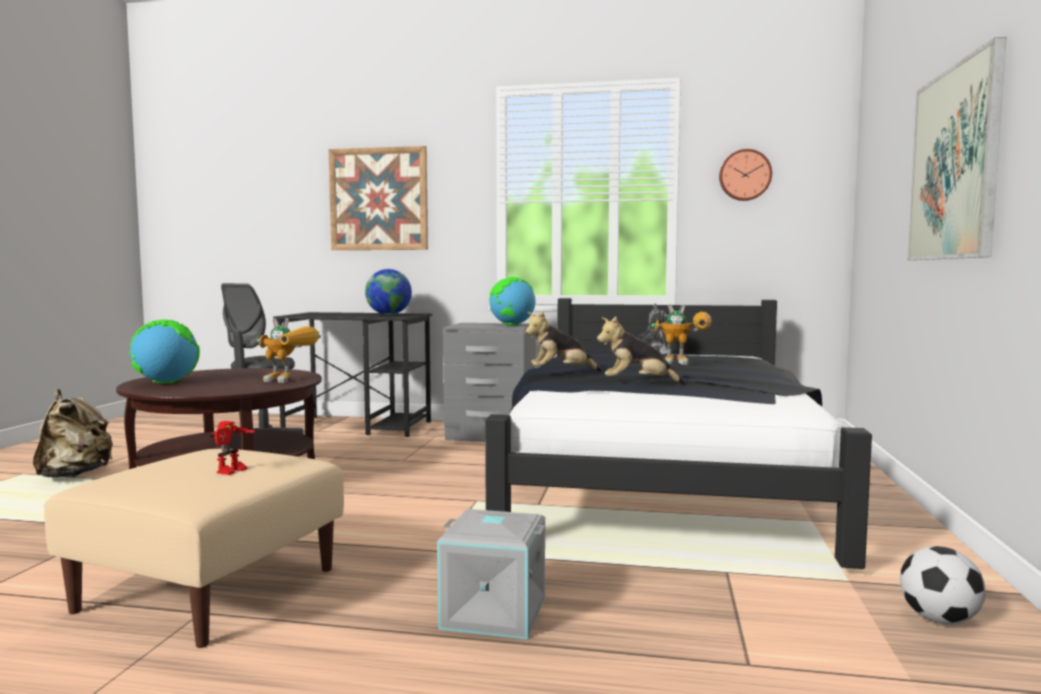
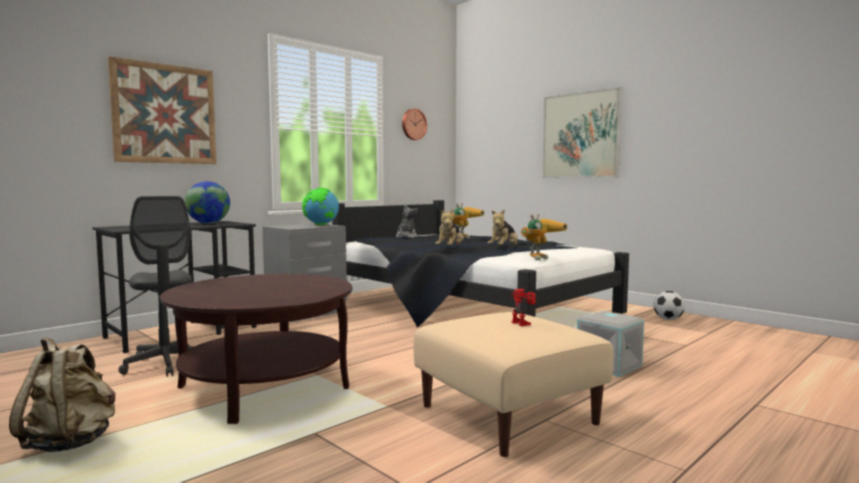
camera: 55 degrees left, 0 degrees up
globe [129,319,200,384] -> none
toy robot [257,318,321,383] -> toy robot moved to [521,214,567,260]

